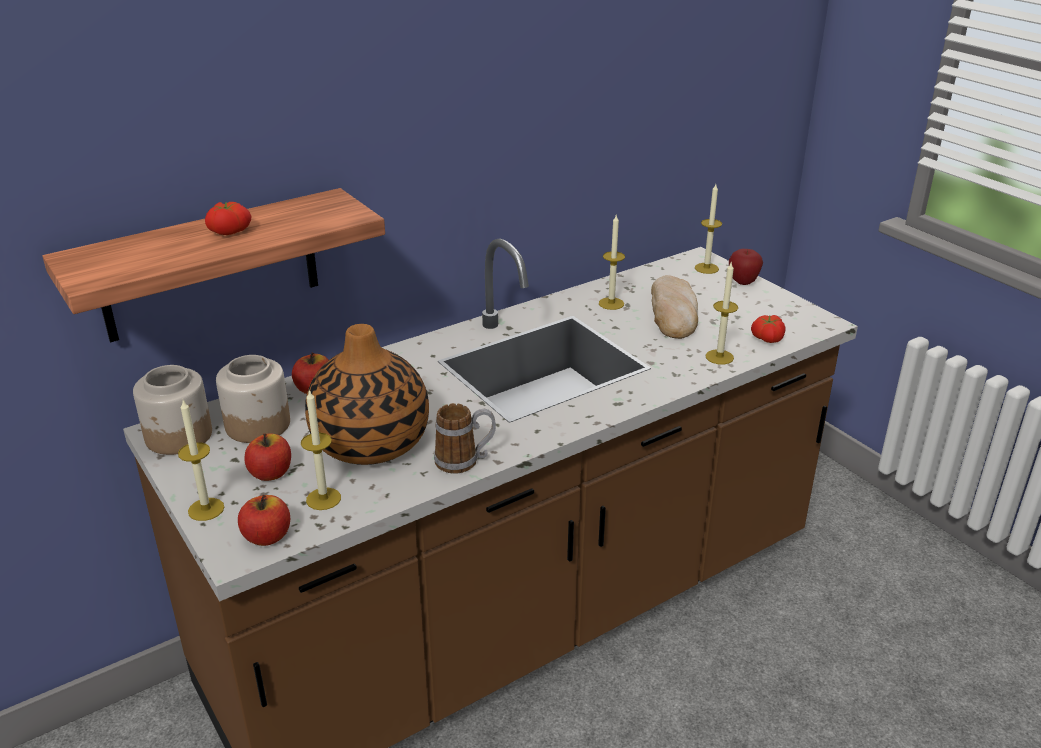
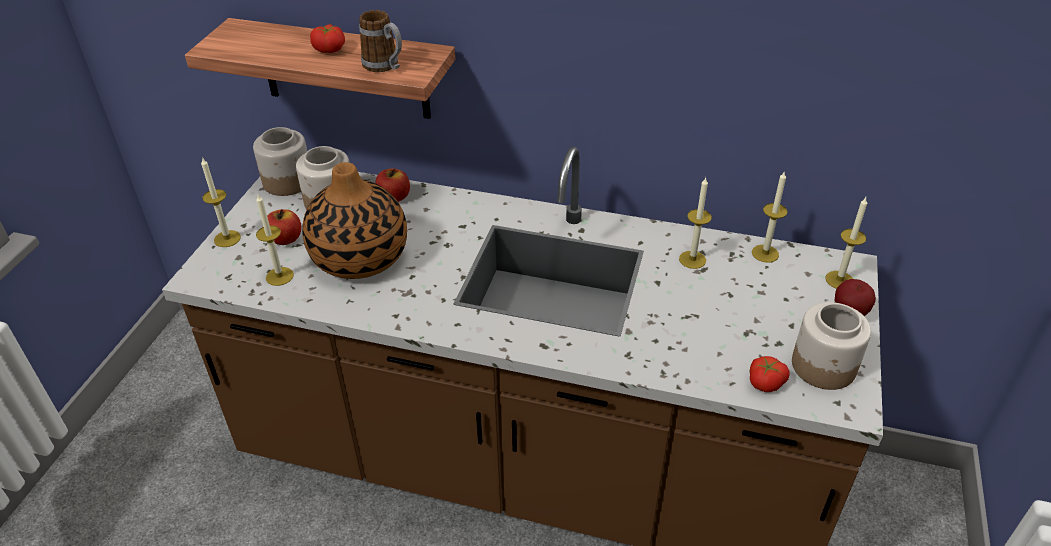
camera: 50 degrees right, 10 degrees up
apple [238,495,290,546] -> none
mug [434,403,496,473] -> mug moved to [359,10,402,72]
bread [651,275,698,339] -> none
candle [705,263,738,365] -> candle moved to [752,171,788,263]
none -> jar [792,302,871,390]

